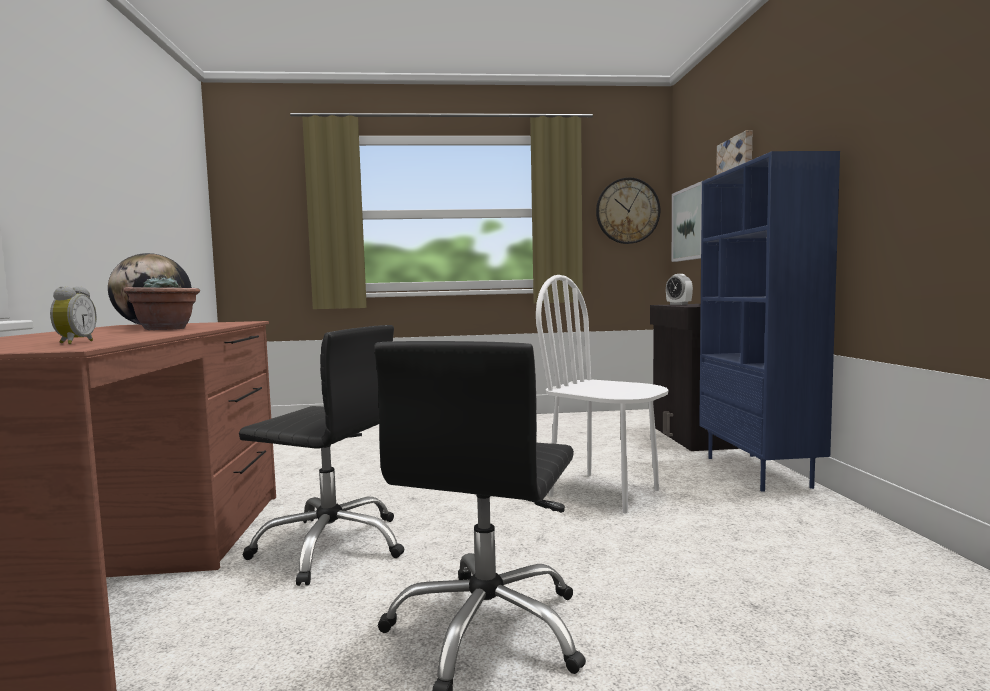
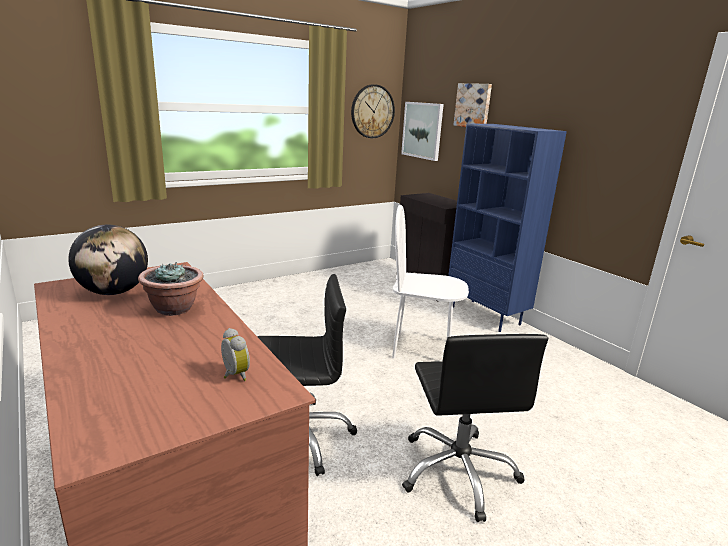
camera: 30 degrees left, 15 degrees up
alarm clock [666,274,693,305] -> none

